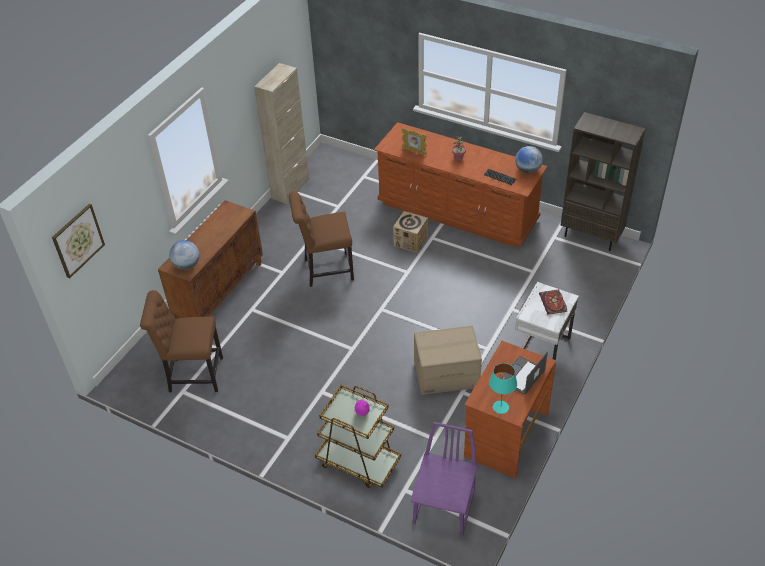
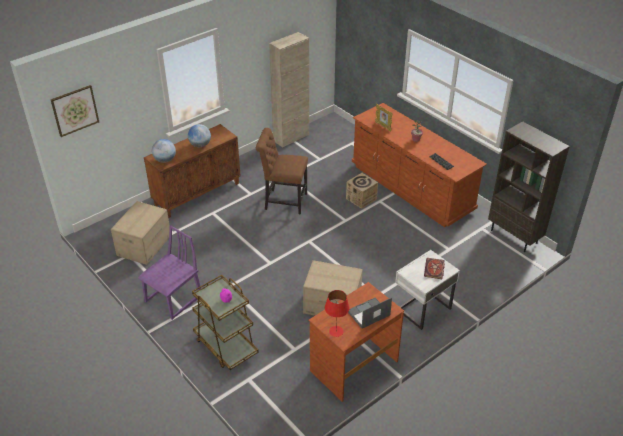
camera: 20 degrees right, 5 degrees down
brown chair [140,290,223,392] -> cardboard box [111,201,170,265]
purple chair [411,422,478,536] -> purple chair moved to [138,225,201,320]
turquoise table lamp [489,363,517,414] -> red table lamp [325,290,350,337]
globe [515,146,543,174] -> globe moved to [188,124,211,147]

